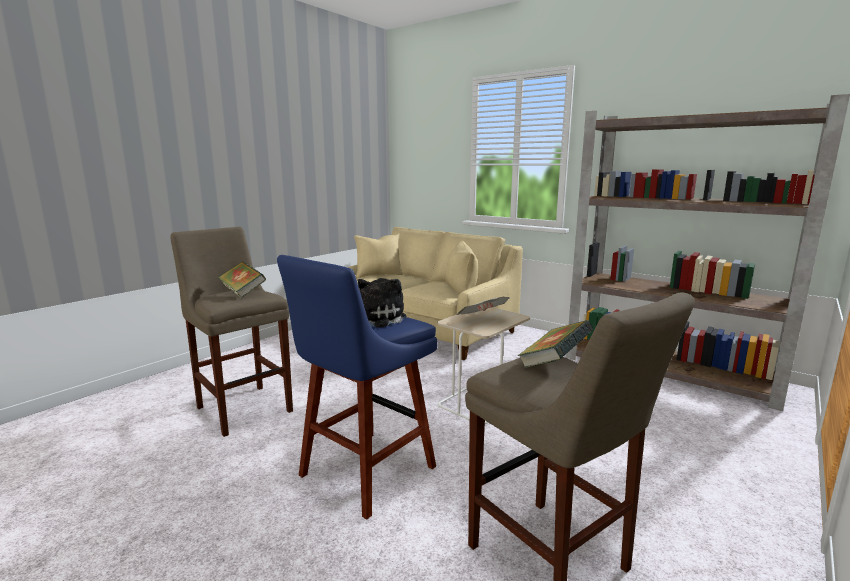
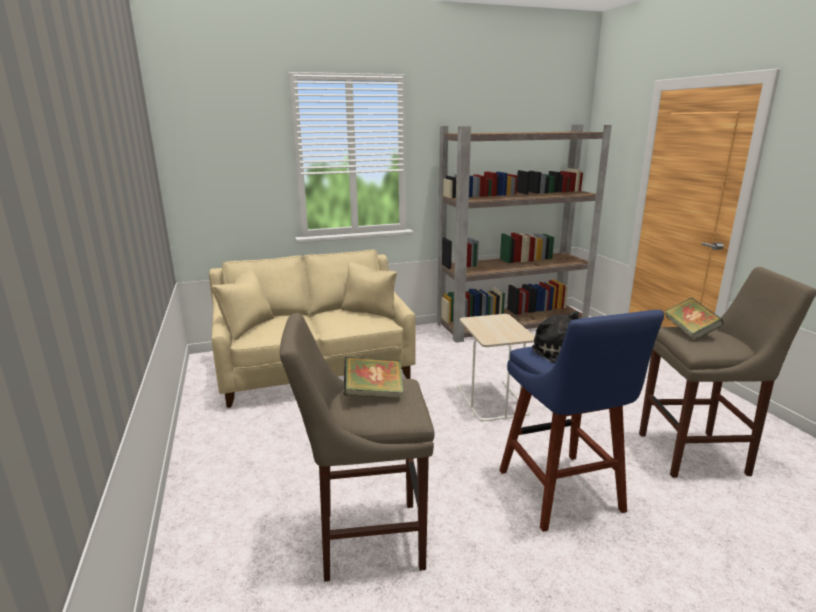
camera: 55 degrees left, 5 degrees up
newspaper [456,297,510,315] -> none

